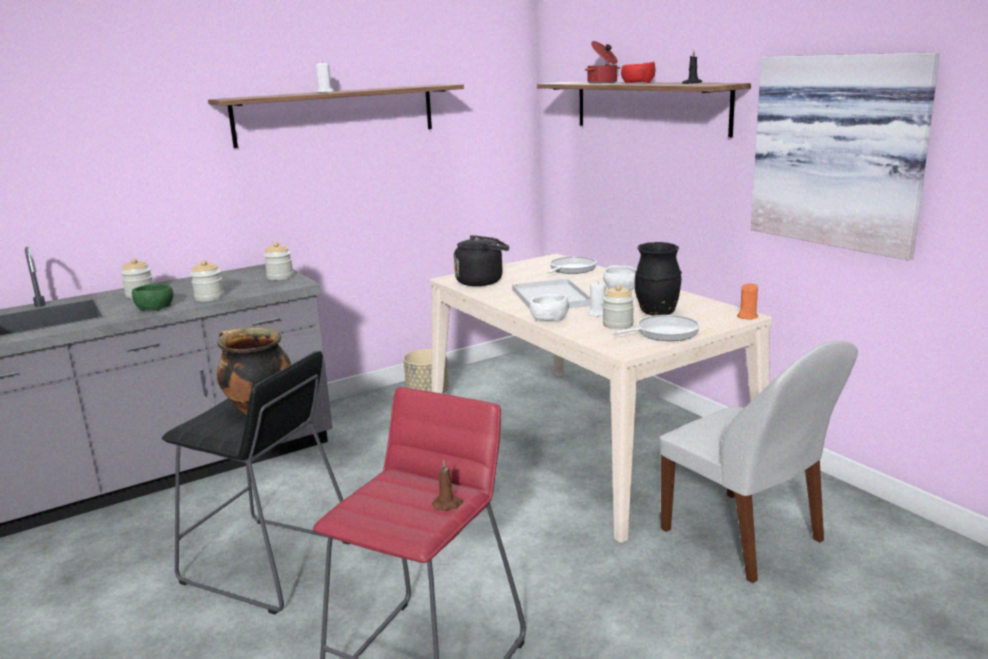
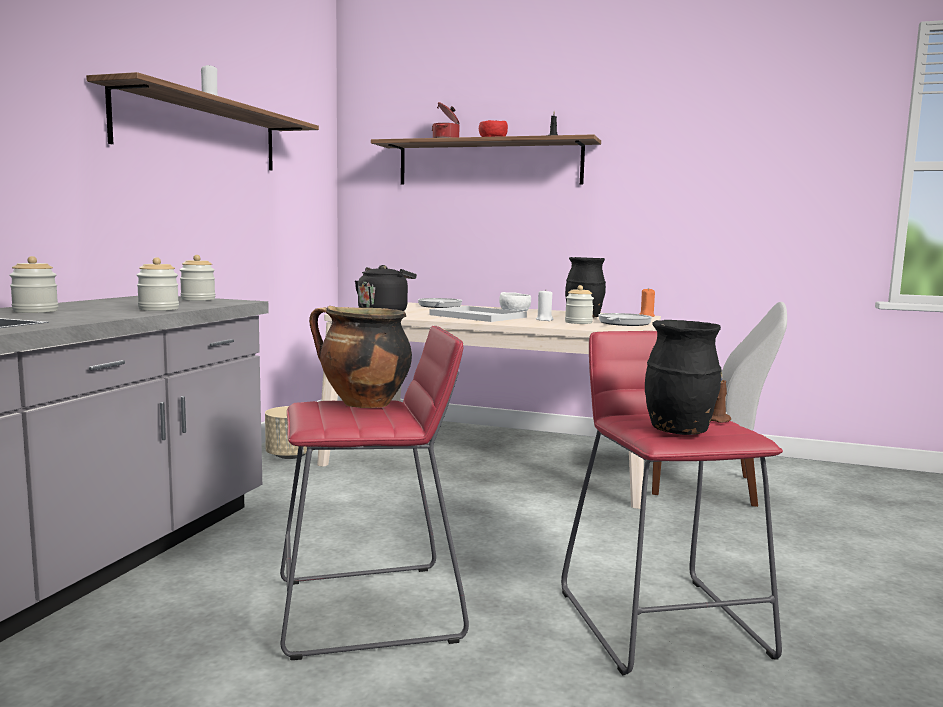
camera: 40 degrees left, 10 degrees down
green bowl [132,284,174,311] -> none
black stool [162,351,350,615] -> red stool [280,326,469,660]
white bowl [530,294,568,322] -> none
picture [751,52,940,260] -> none
none -> black vase [645,320,722,435]

